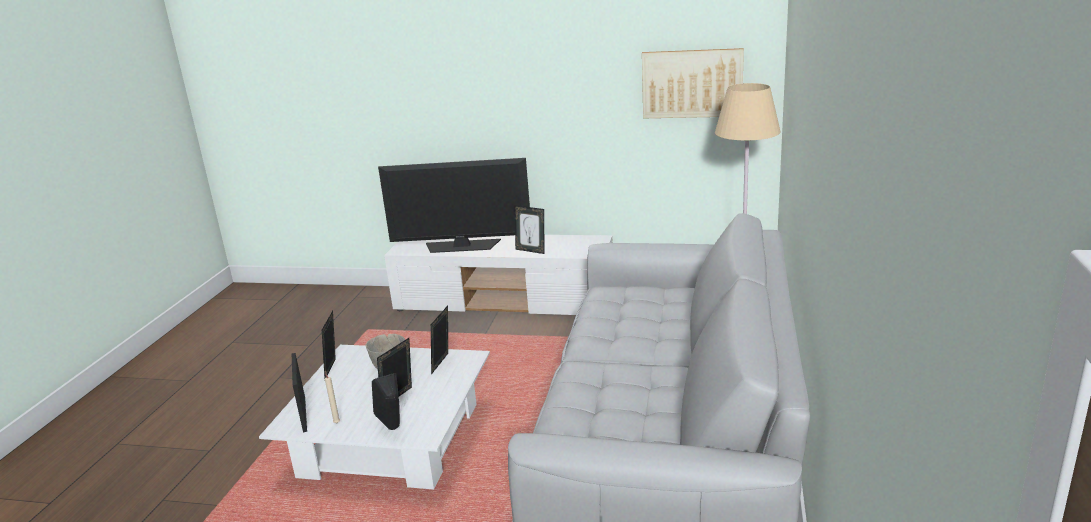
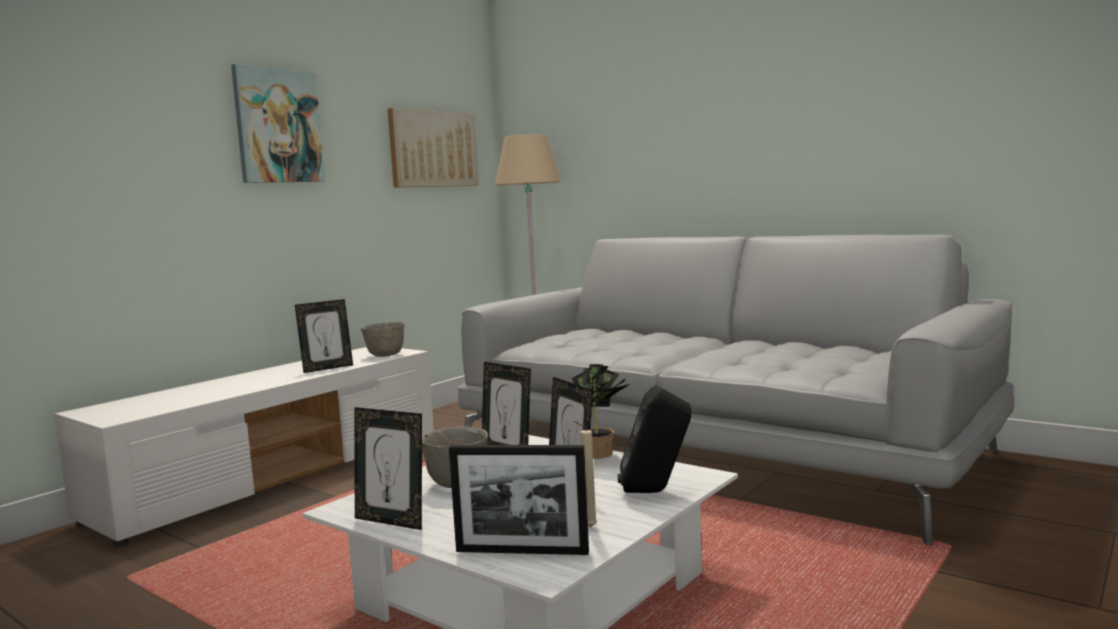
camera: 65 degrees left, 15 degrees down
television [378,158,530,253] -> none
none -> picture [231,64,325,183]
none -> grey bowl [361,322,405,357]
none -> potted plant [571,364,630,459]

